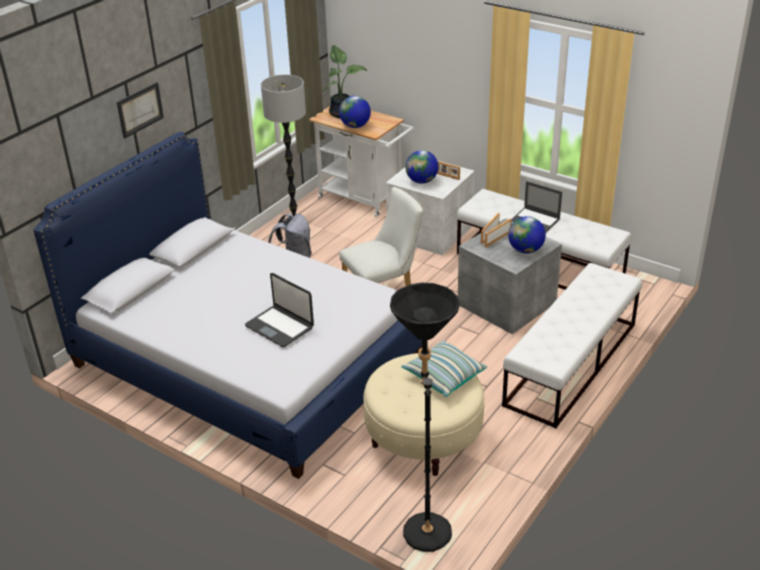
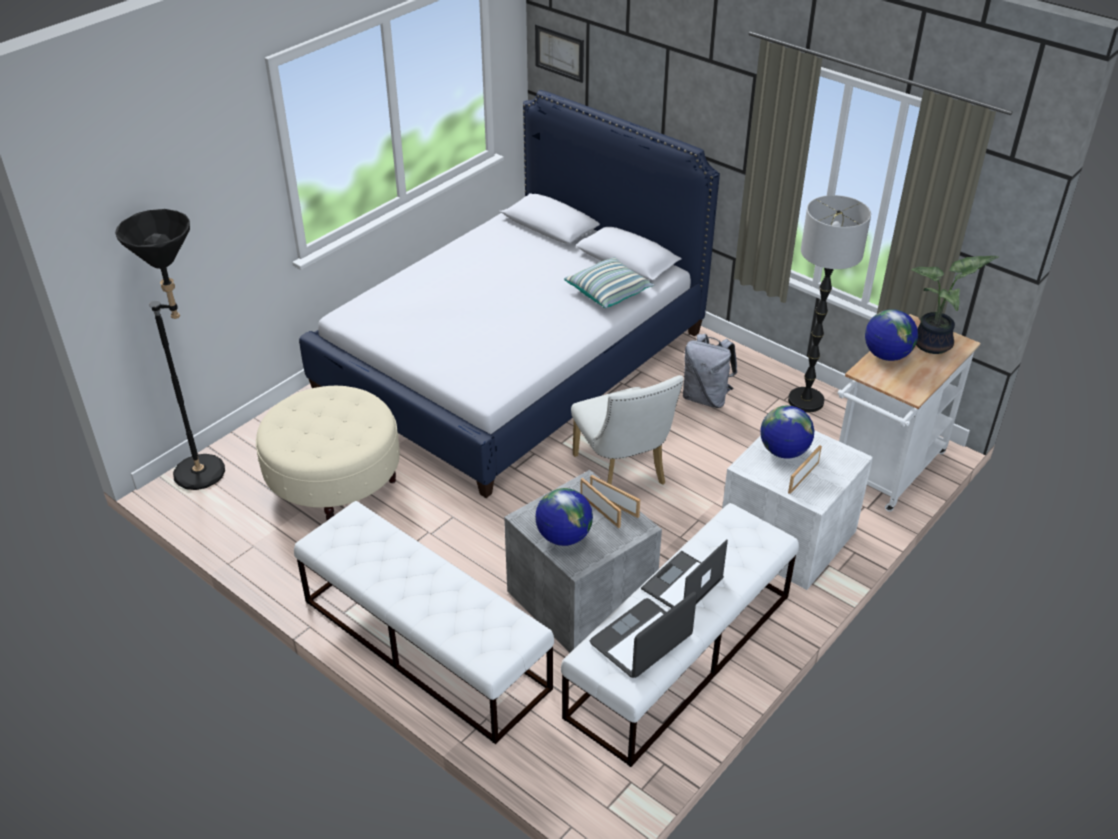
camera: 95 degrees right, 5 degrees up
picture [117,82,164,139] -> picture moved to [535,24,584,83]
laptop [245,273,314,347] -> laptop moved to [590,592,697,678]
pillow [401,340,487,397] -> pillow moved to [564,257,654,308]

